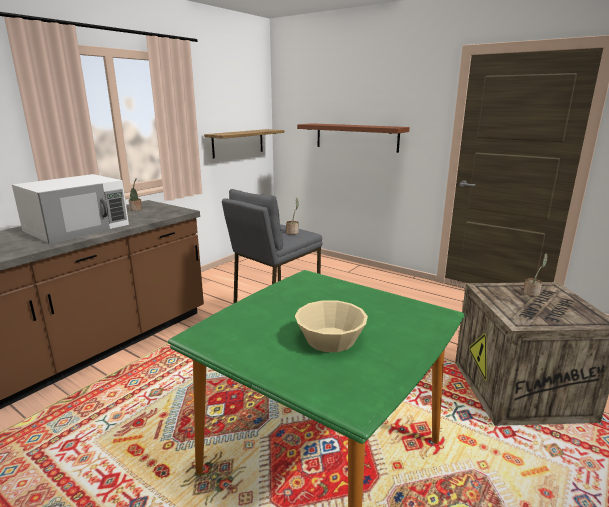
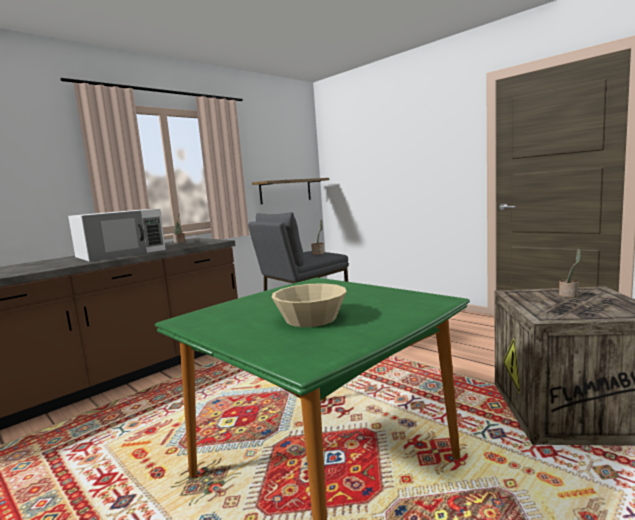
camera: 10 degrees right, 10 degrees down
brown shelf [297,123,410,153] -> none

